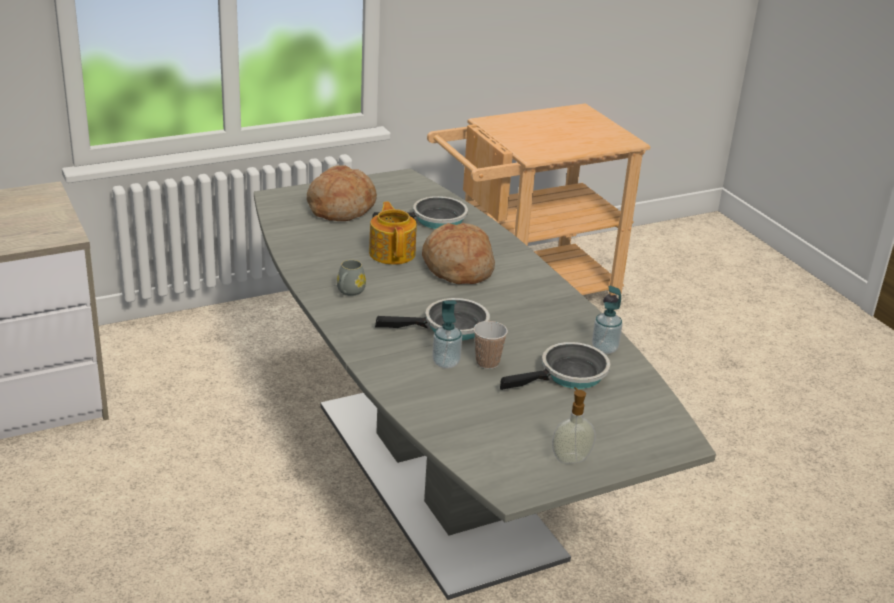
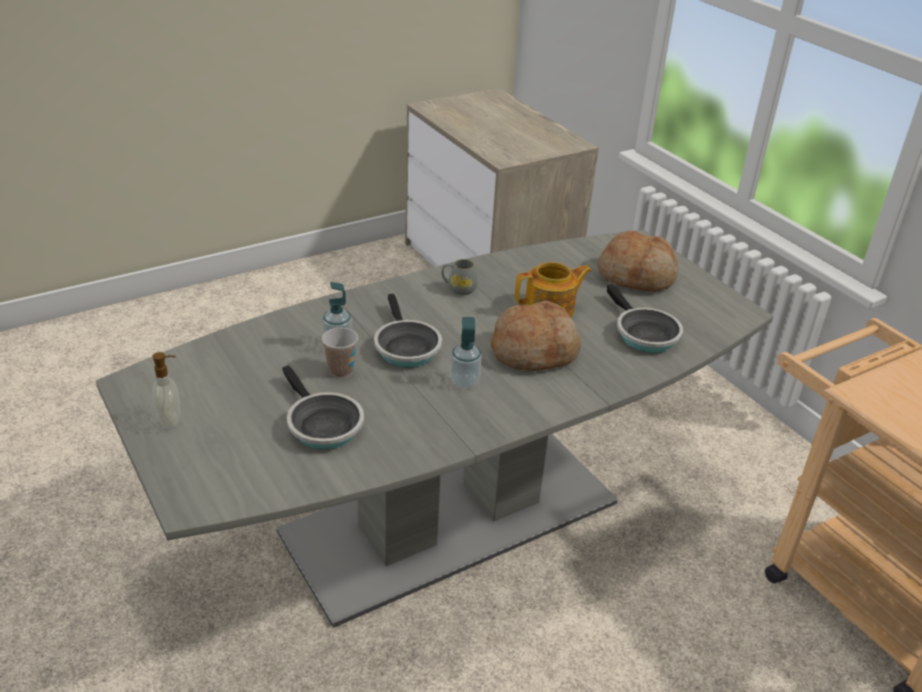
camera: 85 degrees right, 5 degrees up
soap dispenser [592,286,623,354] -> soap dispenser moved to [450,317,482,389]

